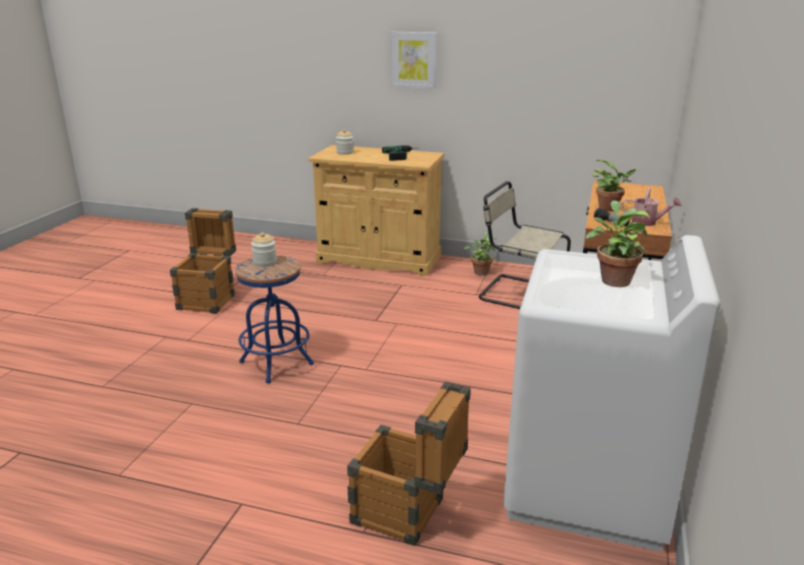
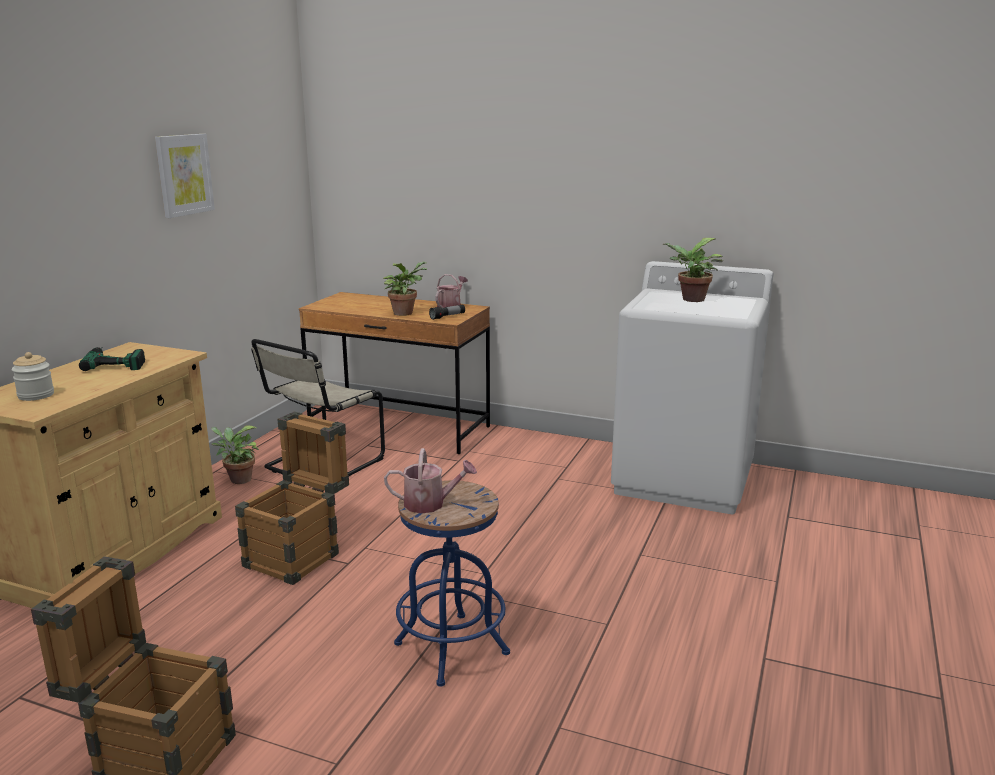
camera: 85 degrees left, 5 degrees down
jar [251,232,277,267] -> watering can [384,448,477,514]
crate [347,381,471,546] -> crate moved to [235,412,349,585]
picture [391,32,437,88] -> picture moved to [155,134,215,218]

